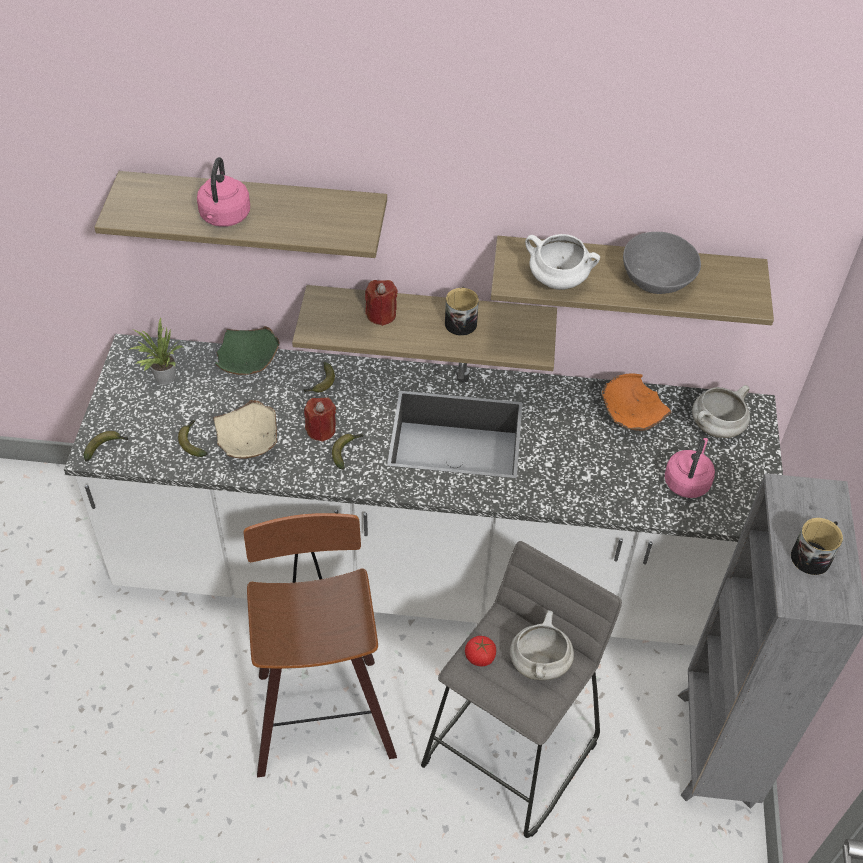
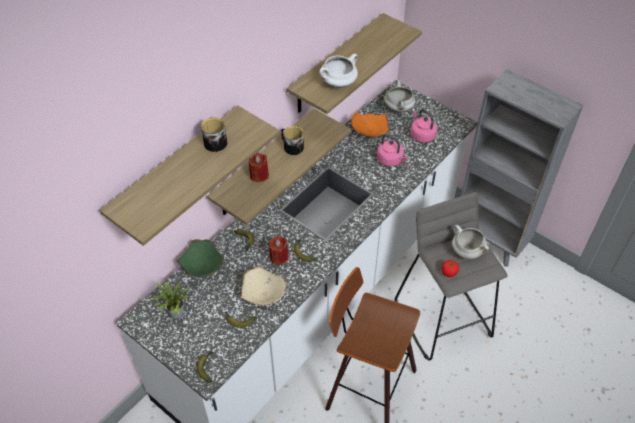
camera: 55 degrees left, 0 degrees up
pink kettle [197,157,250,227] -> pink kettle moved to [377,134,408,166]
grey bowl [623,232,701,294] -> none
mug [791,518,843,575] -> mug moved to [201,117,227,152]

